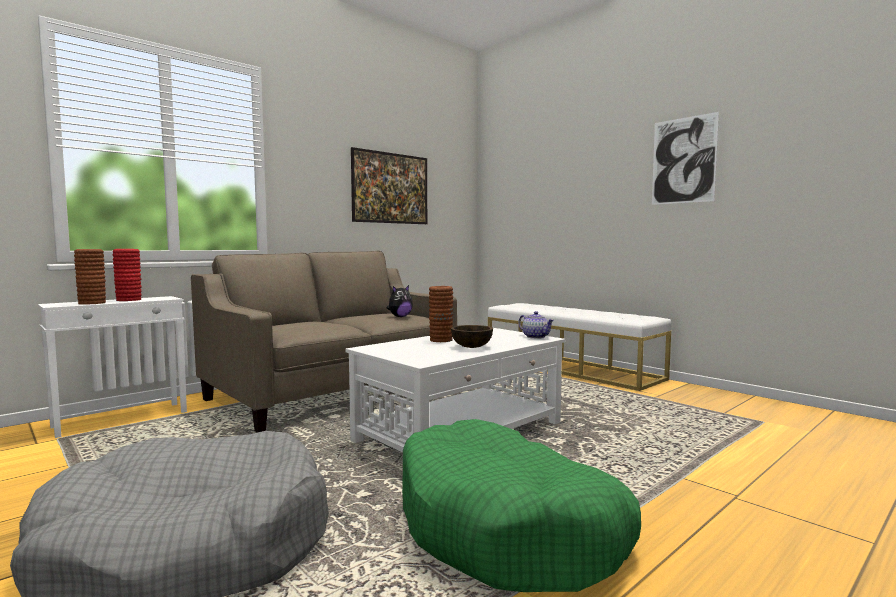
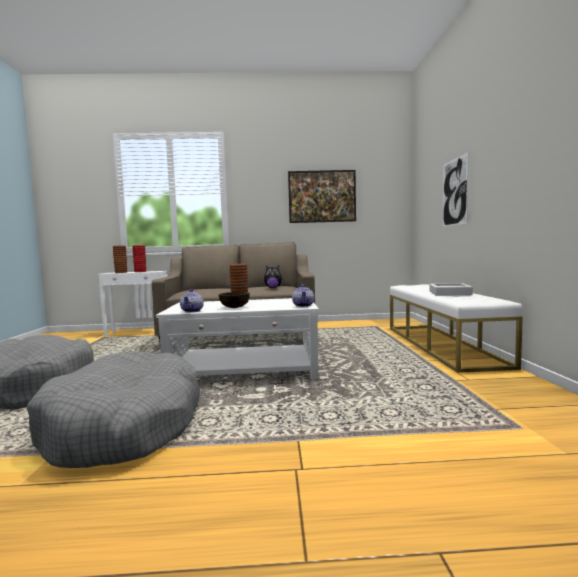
camera: 40 degrees right, 0 degrees up
green dog bed [402,419,641,592] -> grey dog bed [27,351,200,468]
picture [652,112,719,205] -> picture moved to [443,152,468,227]
none -> teapot [180,289,204,313]
none -> grey tray [430,283,473,296]

